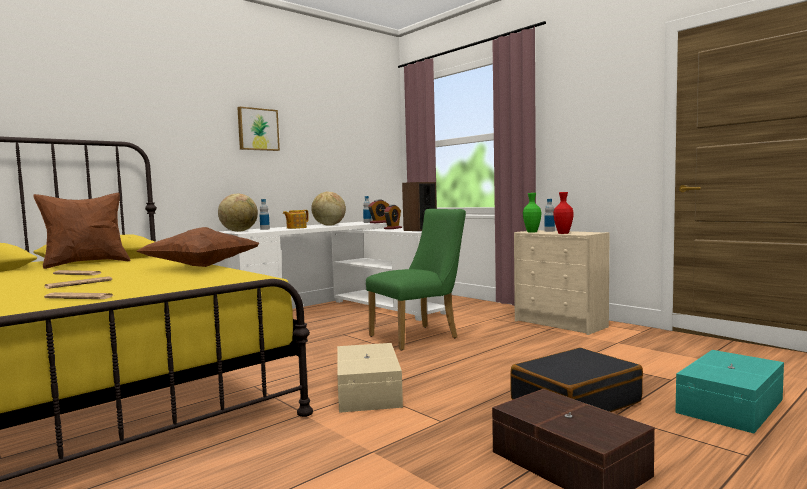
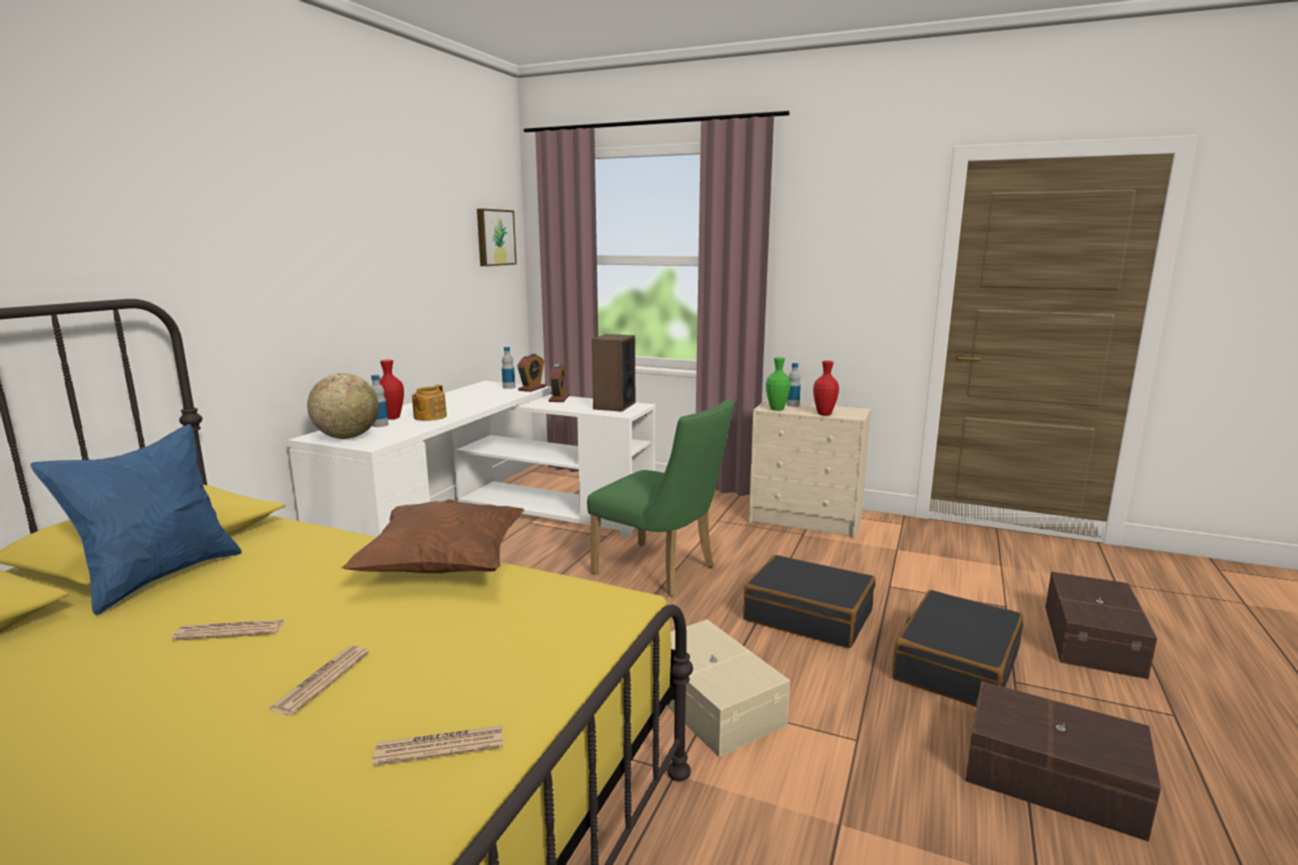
camera: 25 degrees left, 10 degrees up
brown pillow [33,193,130,269] -> blue pillow [30,424,242,615]
picture [237,107,280,151] -> picture moved to [477,209,517,266]
globe [311,192,346,226] -> none
green chair [366,209,466,351] -> green chair turned 90 degrees clockwise [587,399,734,597]
turquoise storage box [675,350,784,433] -> brown storage box [1045,572,1157,679]
none -> red vase [380,360,404,420]
none -> black suitcase [743,555,876,648]

